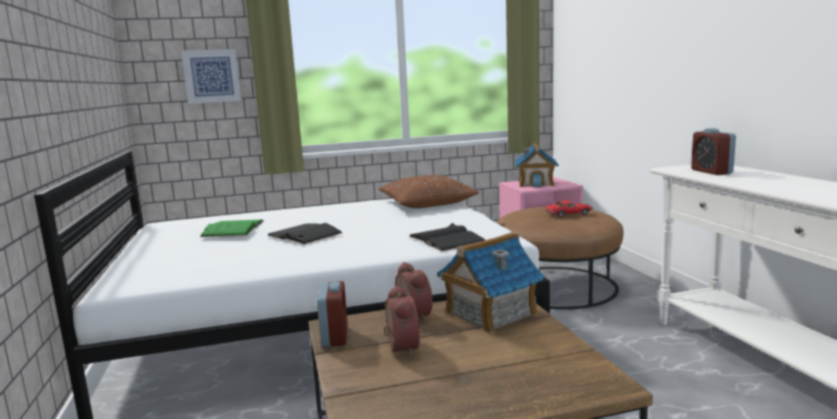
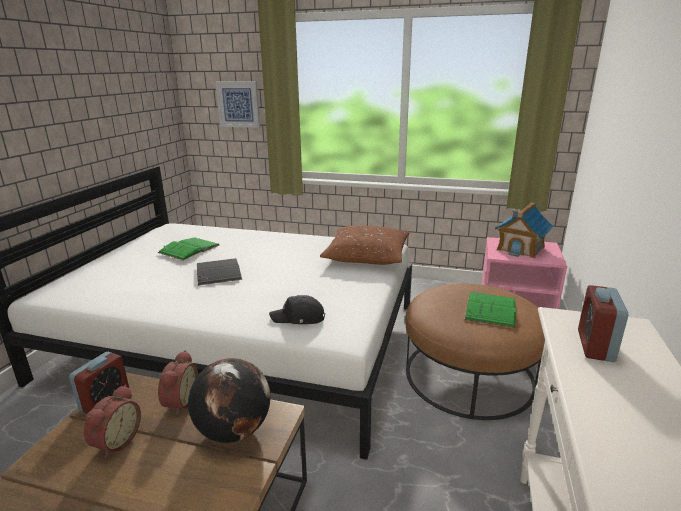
camera: 30 degrees right, 10 degrees up
black book [409,223,485,251] -> black cap [269,295,325,324]
toy house [437,232,544,334] -> globe [188,358,270,443]
toy car [545,200,593,217] -> green book [464,292,516,328]

